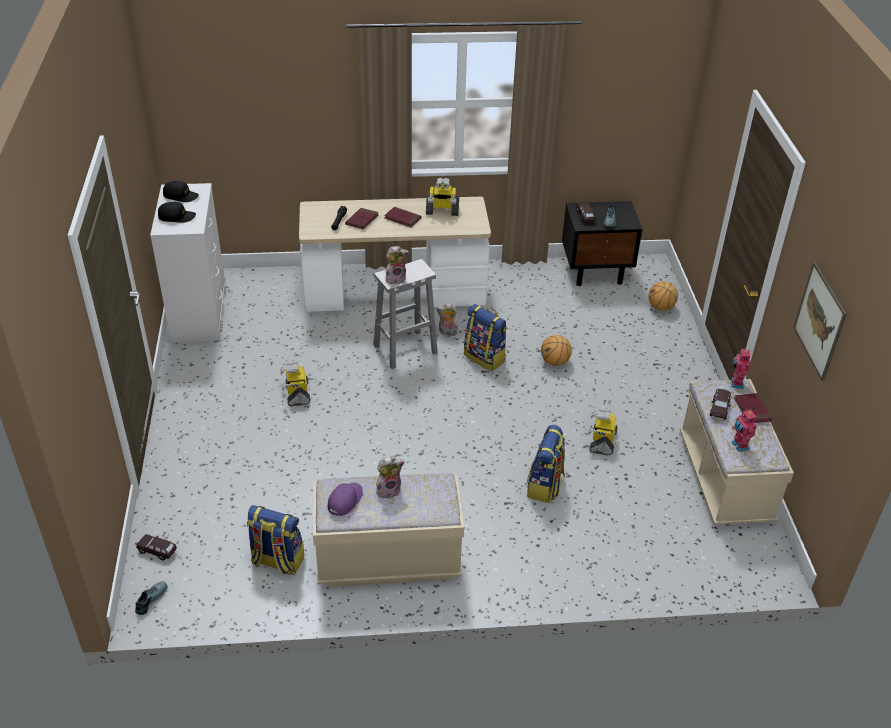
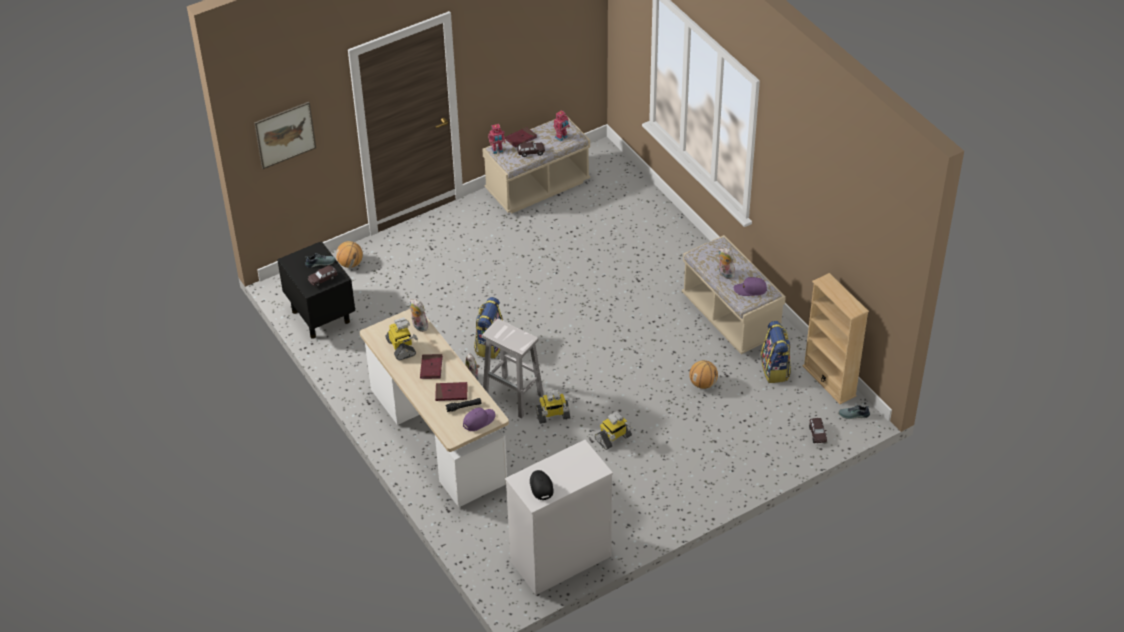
camera: 115 degrees left, 5 degrees up
black cap [158,202,196,223] -> none
plush toy [385,246,409,284] -> plush toy moved to [410,299,428,332]
backpack [527,425,565,503] -> none
basketball [541,335,572,366] -> basketball moved to [689,360,718,389]
toy robot [587,407,617,455] -> toy robot moved to [536,389,570,424]
picture [793,262,847,381] -> picture moved to [254,102,316,169]
none -> purple cap [463,408,496,431]
none -> beige bookcase [803,273,869,404]

